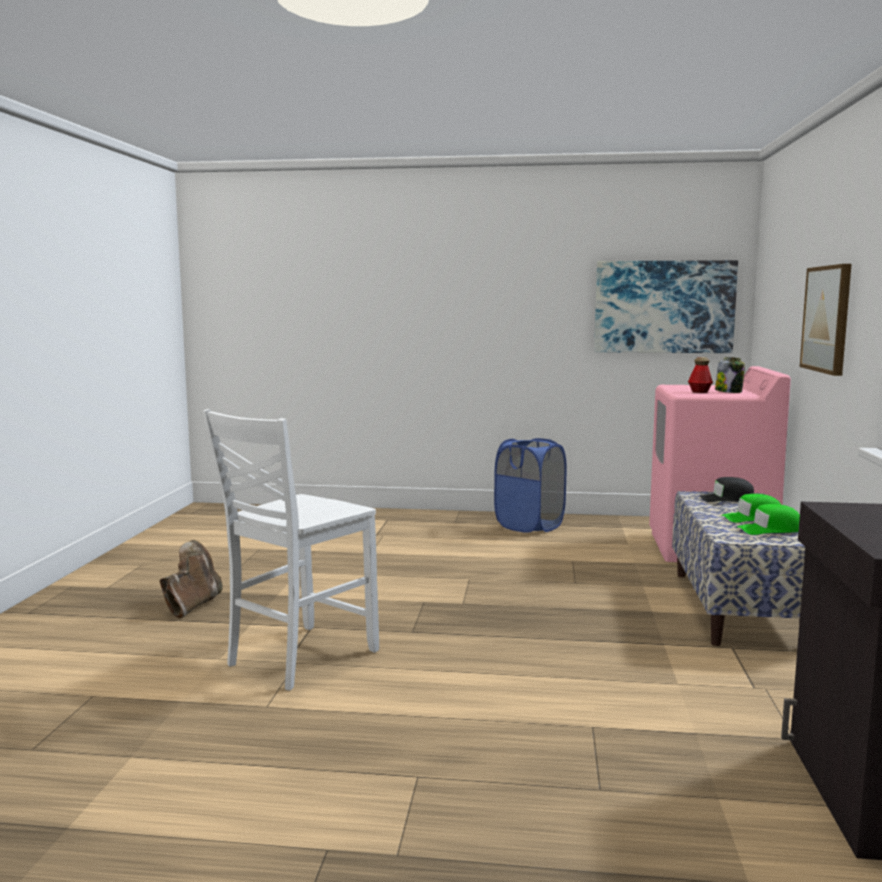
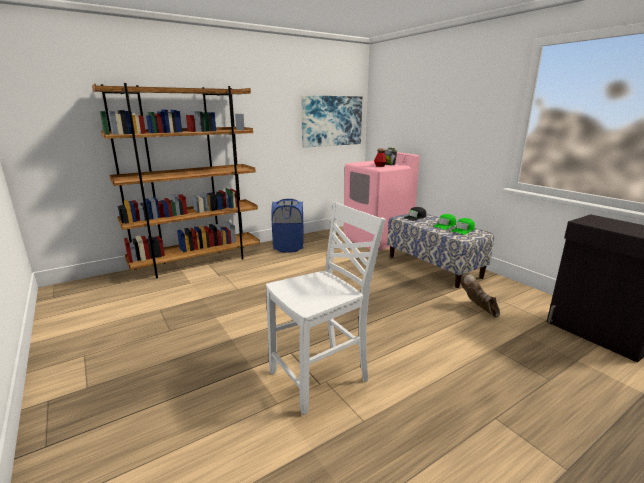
camera: 40 degrees left, 10 degrees up
brown boot [160,540,223,618] -> brown boot moved to [461,273,500,317]
white chair [203,409,379,690] -> white chair turned 120 degrees counterclockwise [266,202,386,415]
picture [800,264,851,376] -> none
none -> brown bookcase [92,83,260,279]

